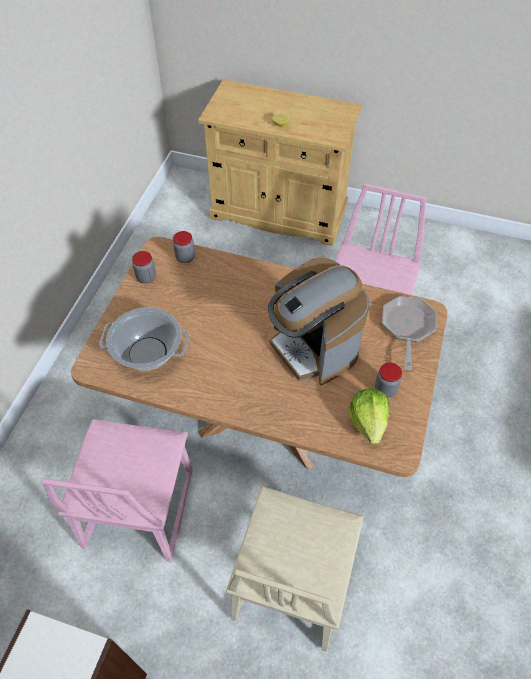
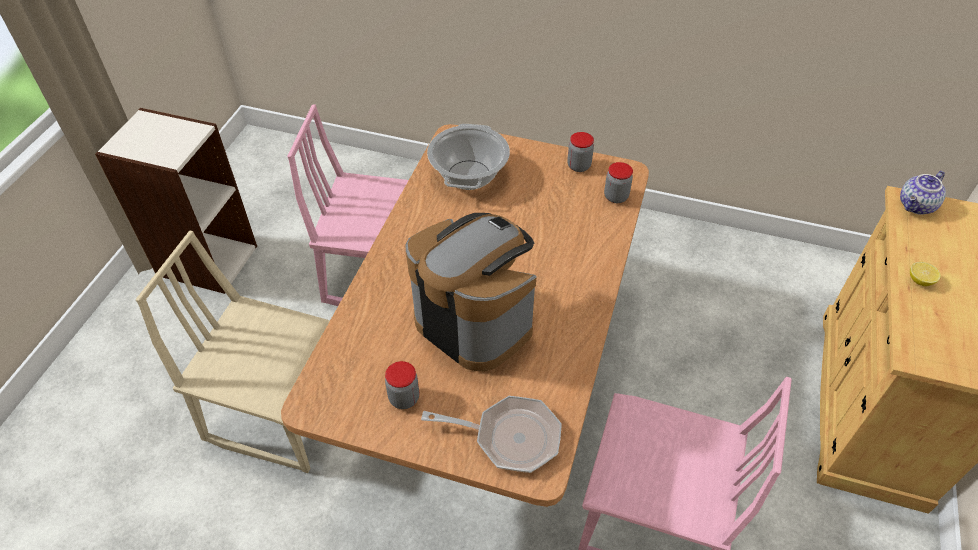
camera: 90 degrees right, 5 degrees down
coffee machine [268,257,369,386] -> coffee machine turned 75 degrees clockwise [405,213,536,371]
lettuce [349,388,389,444] -> none
none -> teapot [900,171,946,215]

